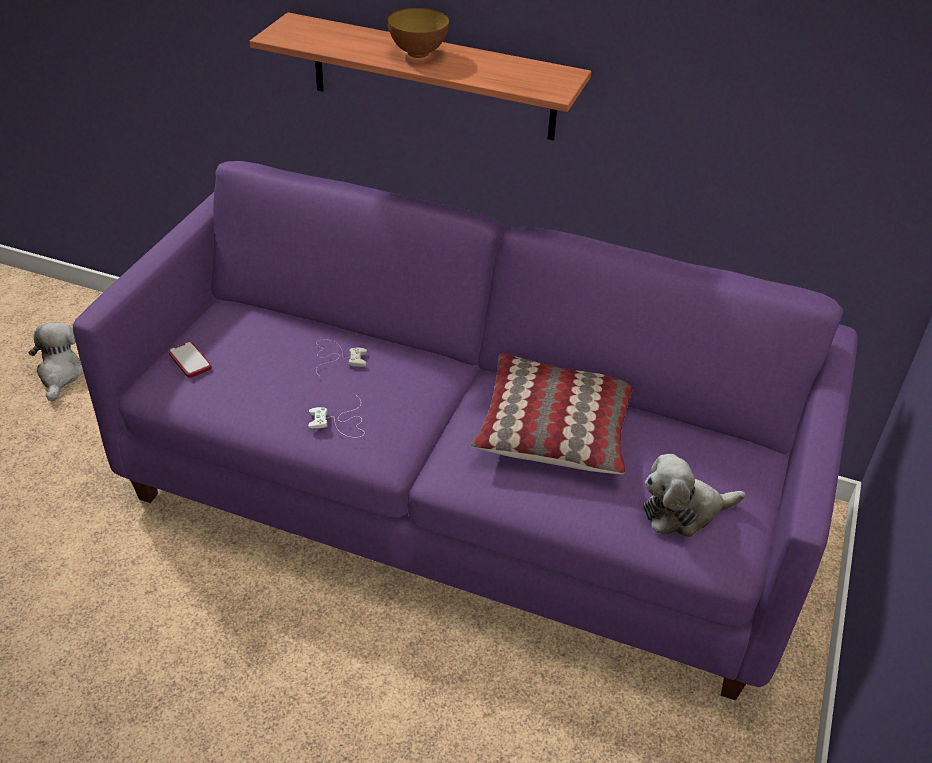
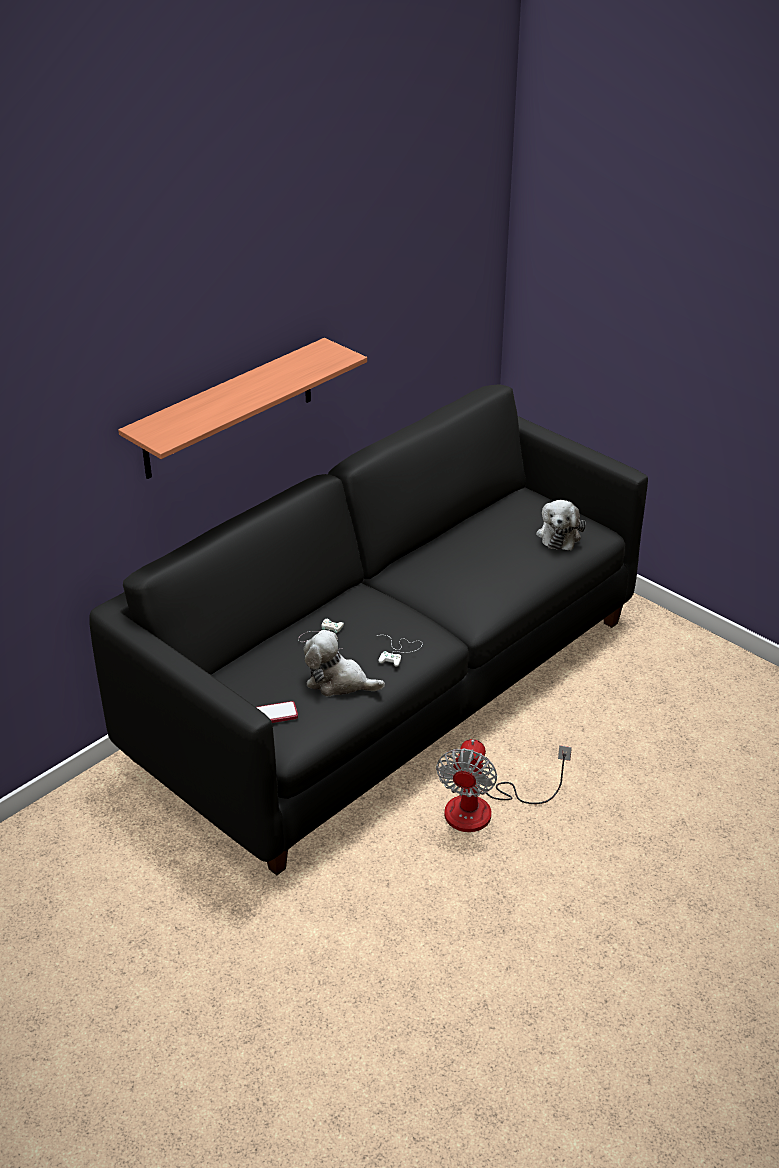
camera: 65 degrees left, 5 degrees down
plush toy [29,322,84,402] -> plush toy moved to [304,630,385,697]
purple sofa [73,161,858,701] -> black sofa [89,385,648,875]
bowl [387,8,449,58] -> none
pillow [470,353,633,474] -> none
none -> fan [436,739,572,832]

